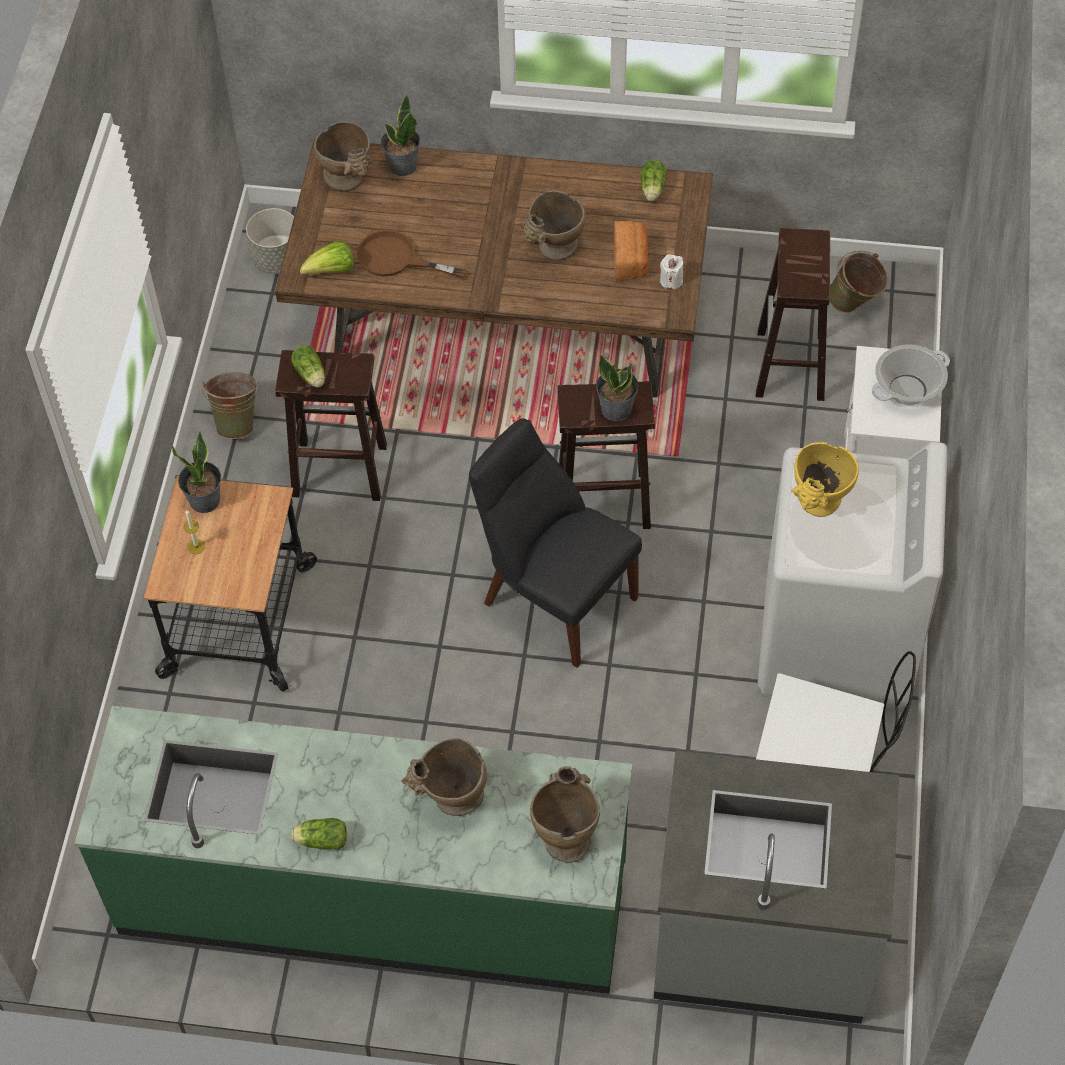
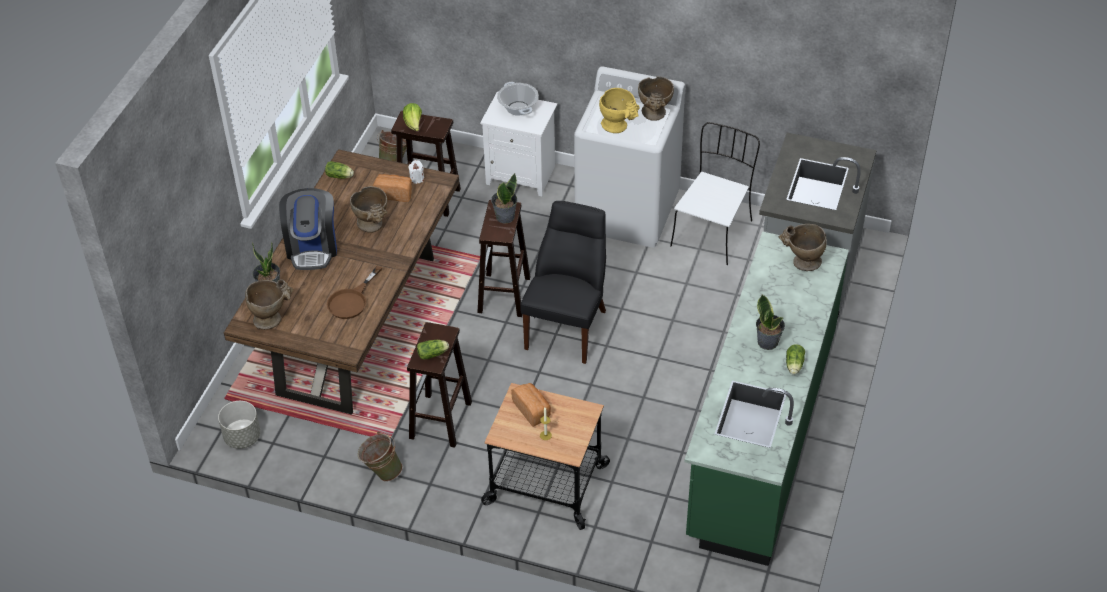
camera: 80 degrees left, 10 degrees down
potted plant [171,432,221,513] -> potted plant moved to [756,295,785,350]
lettuce [300,241,354,275] -> lettuce moved to [403,103,422,131]
beige vase [402,738,487,816] -> beige vase moved to [638,76,674,121]
black chair [469,418,642,668] -> black chair turned 150 degrees clockwise [520,201,606,364]
none -> coffee machine [279,188,337,270]
none -> bread [511,383,551,427]

